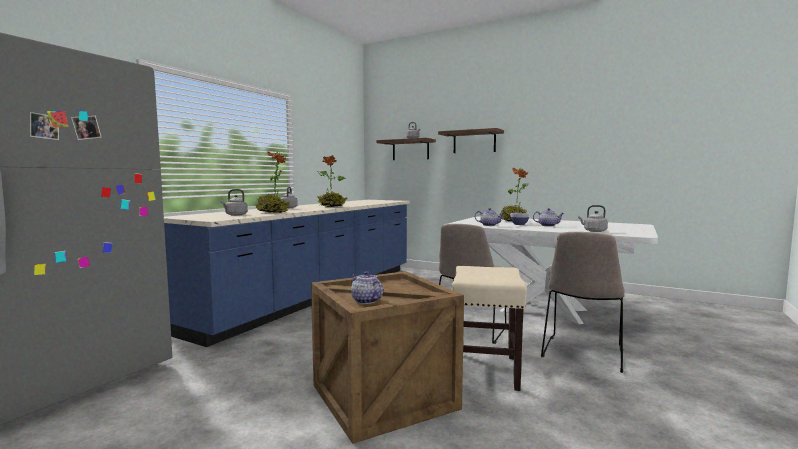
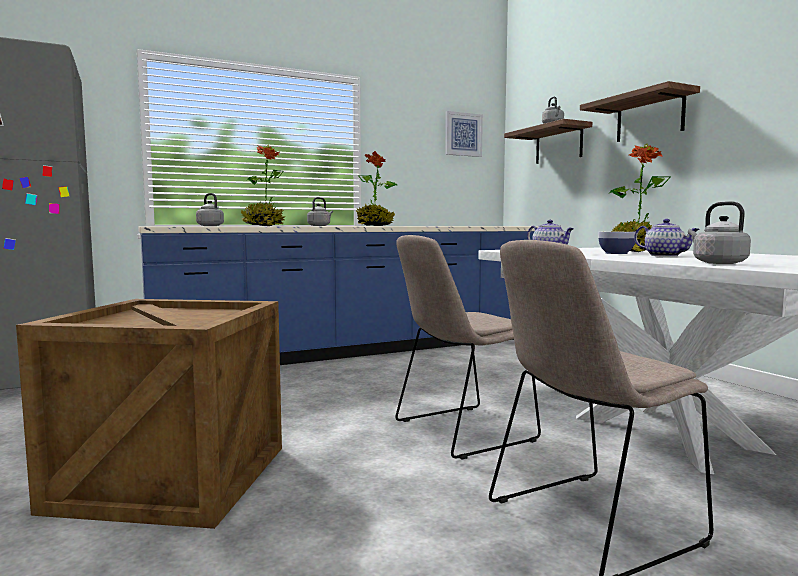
camera: 35 degrees right, 0 degrees up
teapot [351,271,383,304] -> none
beige stool [452,266,527,391] -> none
none -> picture [445,111,483,157]

